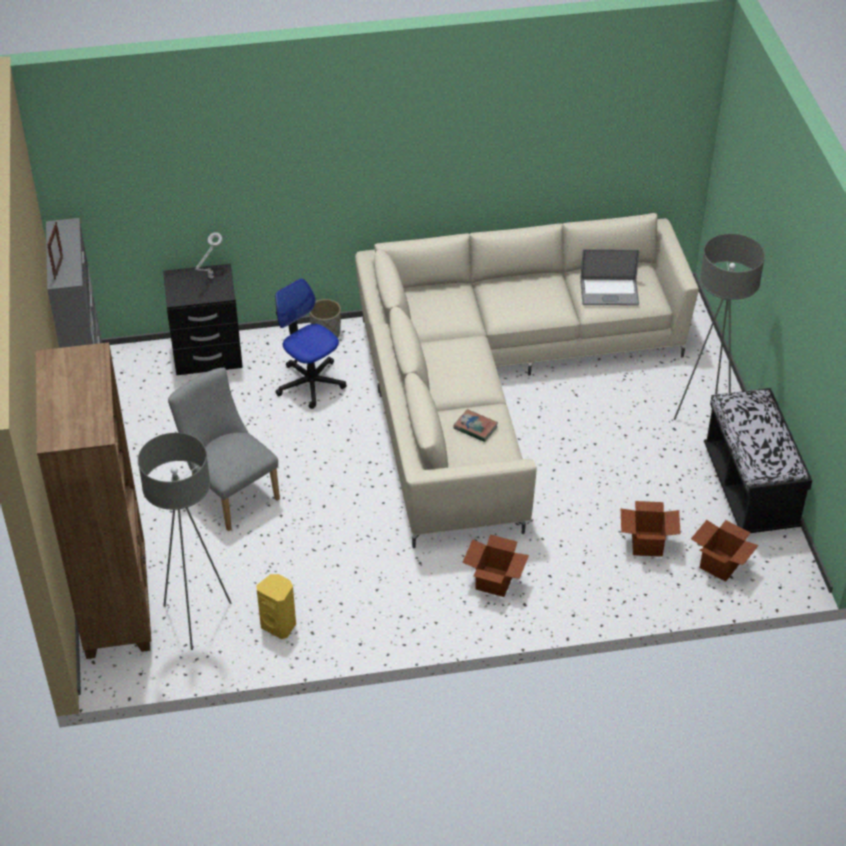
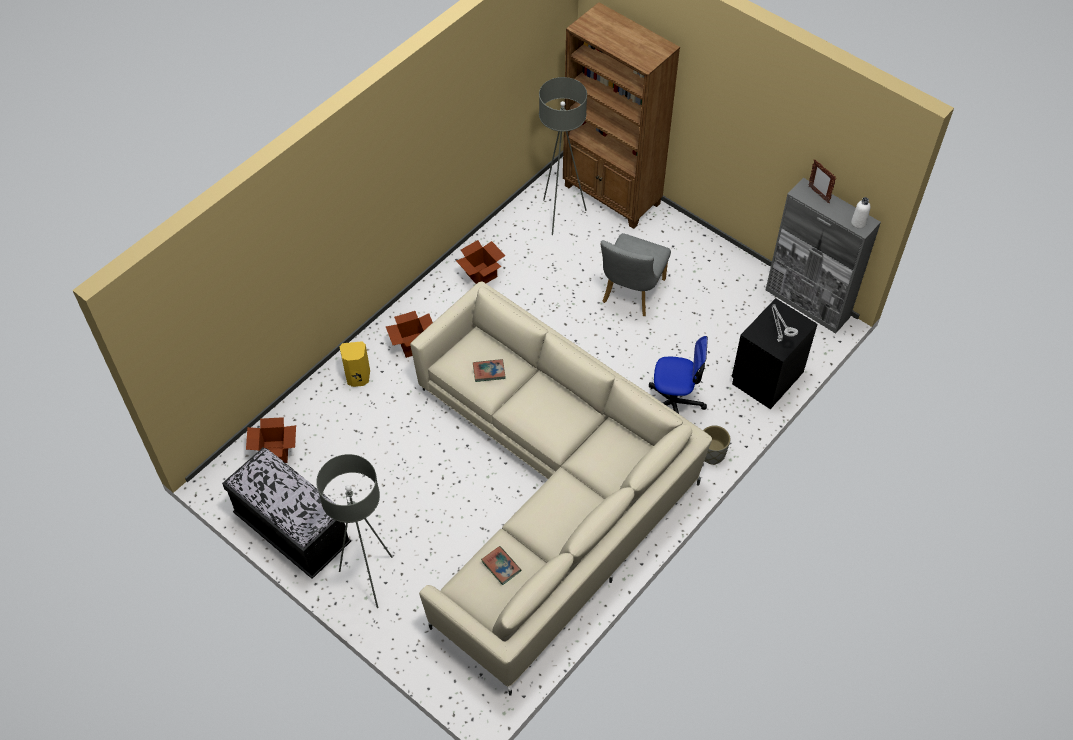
camera: 140 degrees right, 10 degrees up
grey chair [168,368,280,531] -> grey chair turned 105 degrees clockwise [600,233,671,316]
yellow speaker [256,574,296,639] -> yellow speaker moved to [339,341,370,387]
laptop [580,249,639,305] -> book [481,546,521,585]
cardboard box [621,501,681,557] -> cardboard box moved to [456,240,505,284]
none -> white bottle [851,197,870,229]

